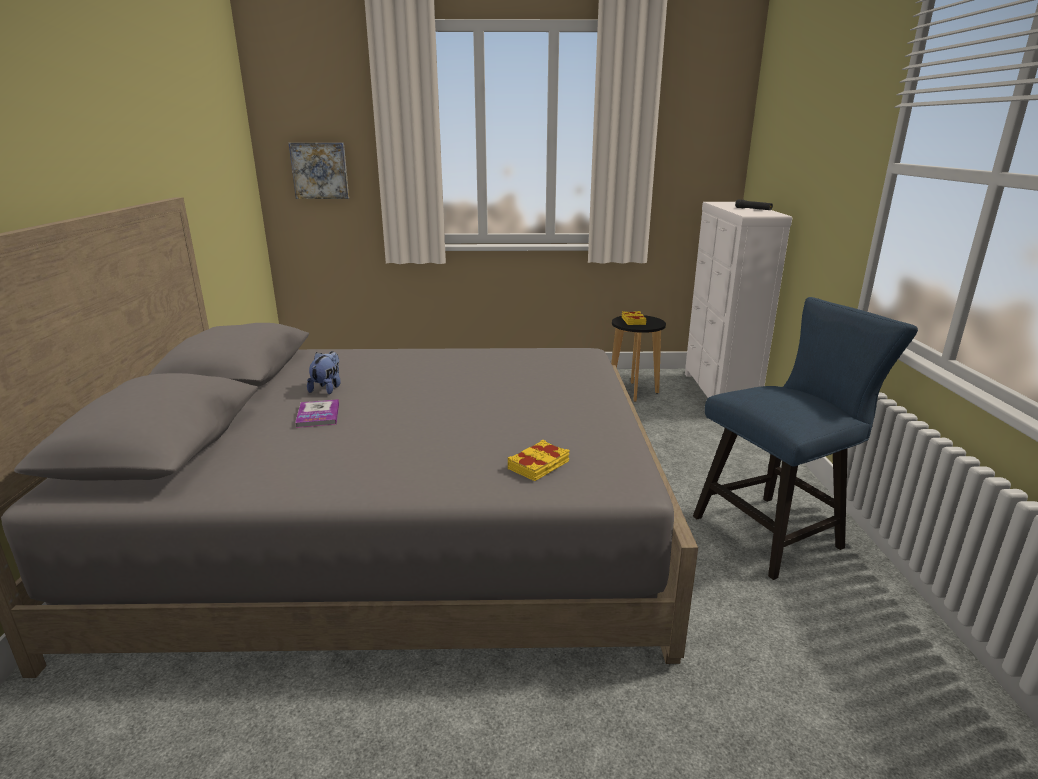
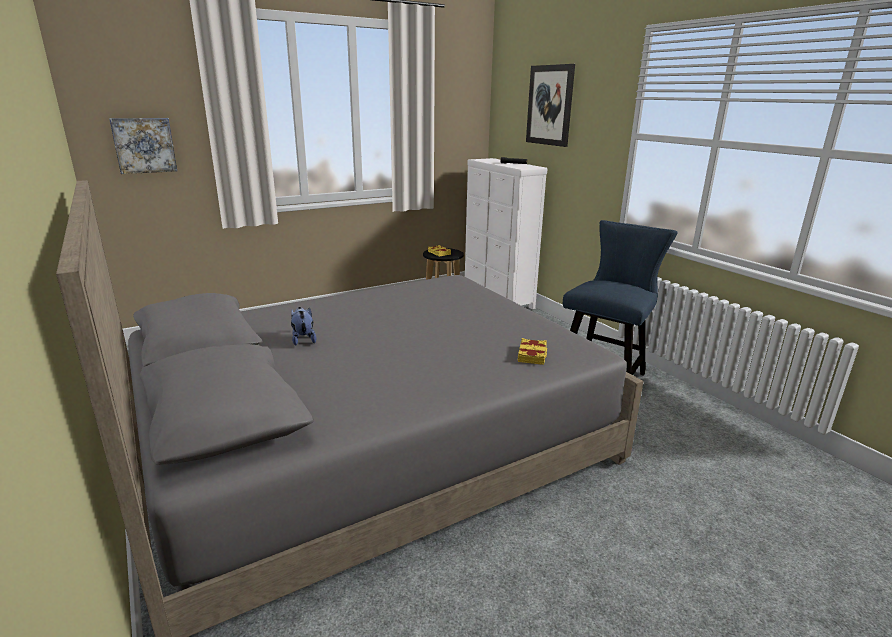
camera: 30 degrees left, 0 degrees up
book [295,399,339,428] -> none
none -> picture [526,64,575,147]

